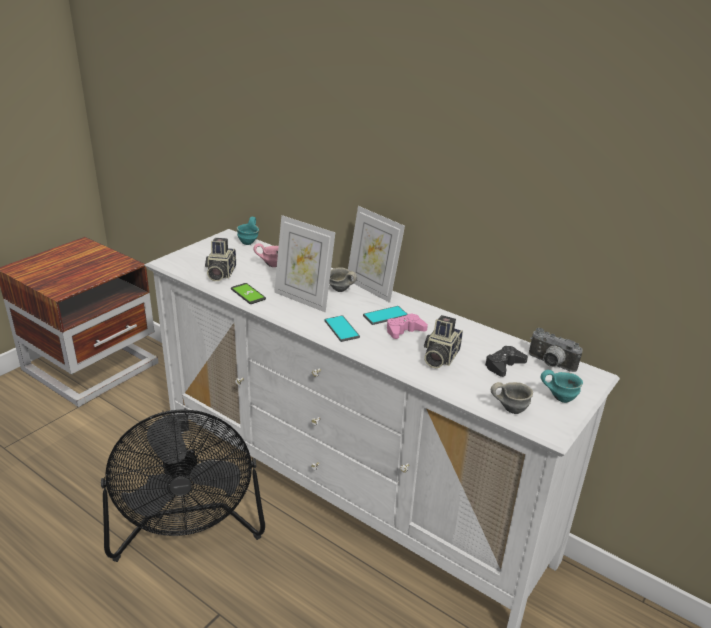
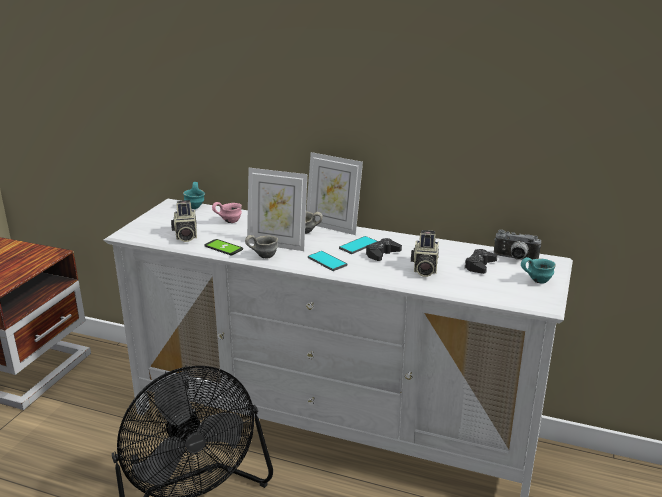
camera: 15 degrees left, 5 degrees down
pink game controller [387,313,428,339] -> black game controller [366,238,402,261]
grey mug [491,382,533,414] -> grey mug moved to [245,235,278,258]

